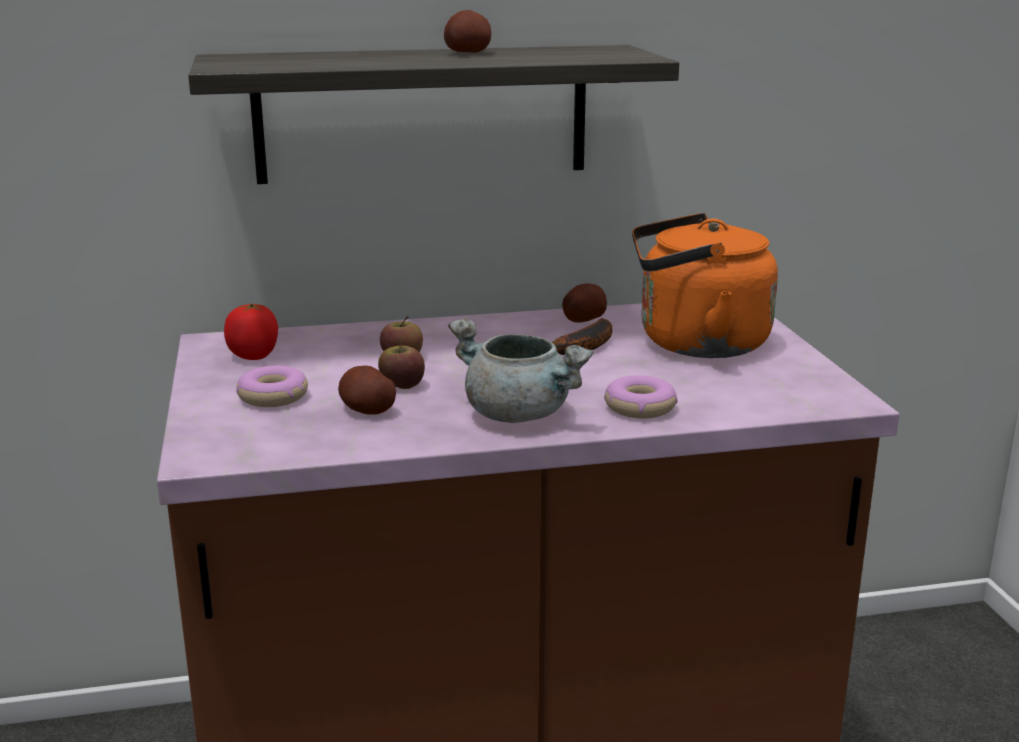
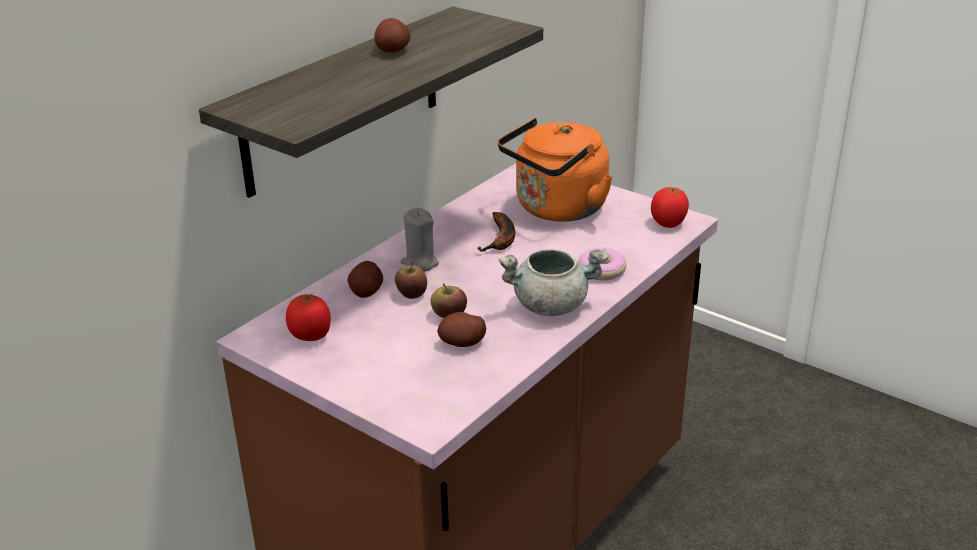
camera: 40 degrees left, 10 degrees up
donut [236,366,308,407] -> none
potato [562,283,607,323] -> potato moved to [347,261,383,298]
none -> grey candle [401,208,439,272]
none -> tomato [651,187,689,228]

